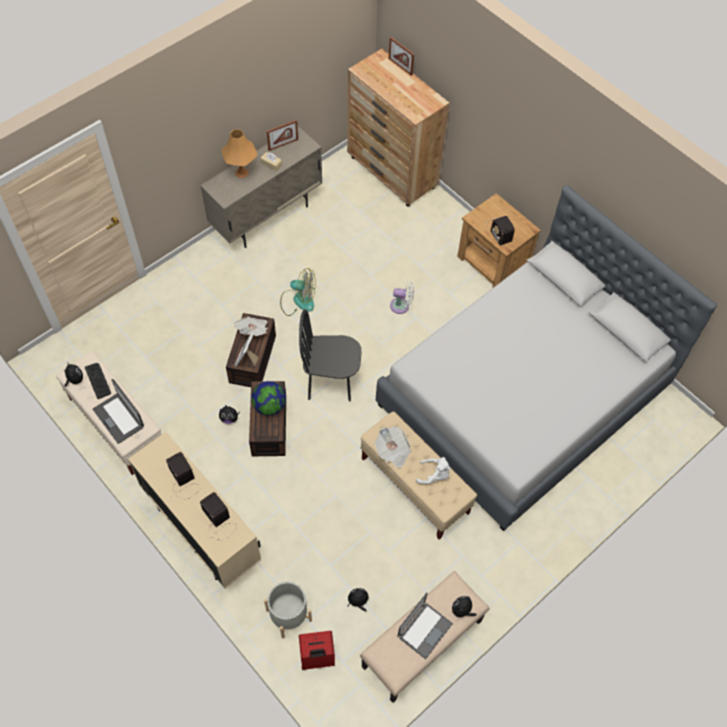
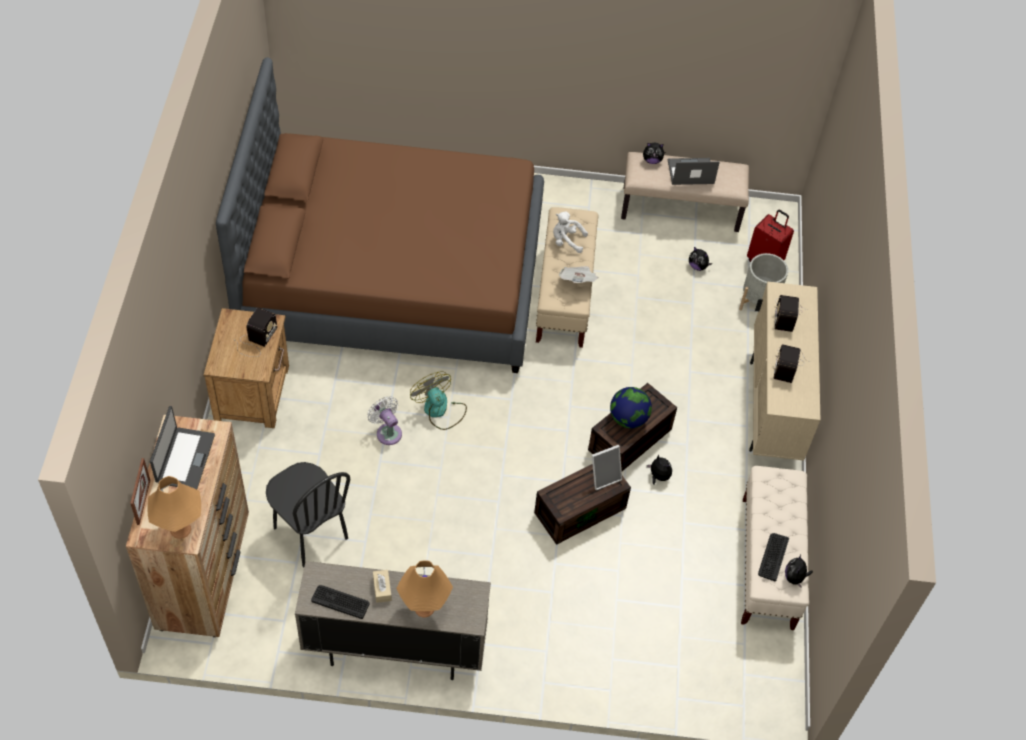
camera: 135 degrees left, 5 degrees down
laptop [93,379,144,444] -> laptop moved to [150,406,215,490]
newspaper [234,316,268,336] -> none
picture frame [267,120,298,151] -> keyboard [311,585,369,619]
fan [280,268,316,316] -> fan moved to [410,371,467,430]
black chair [299,309,362,402] -> black chair moved to [266,462,350,568]
grey bed [376,185,717,531] -> brown bed [216,57,544,373]
white plush toy [416,457,451,484] -> white plush toy turned 45 degrees counterclockwise [553,212,588,253]
none -> orange table lamp [147,476,201,539]

